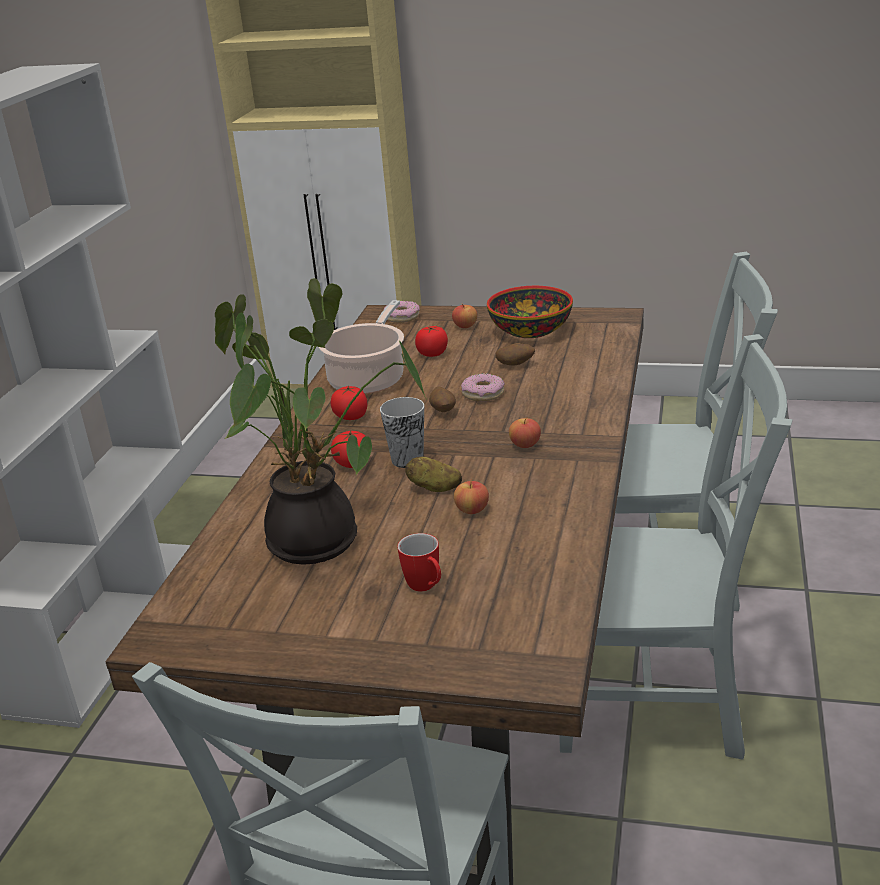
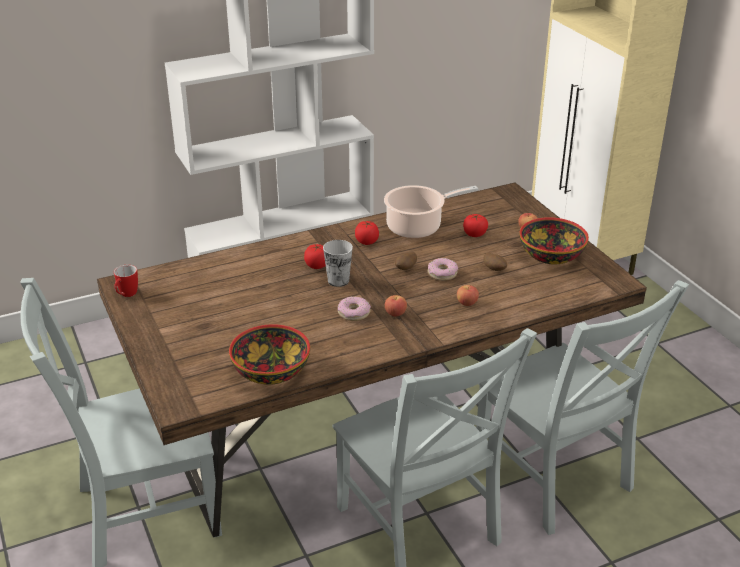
camera: 50 degrees right, 5 degrees up
potted plant [215,278,426,565] -> none
donut [384,301,420,323] -> donut moved to [338,297,371,321]
mug [397,533,441,592] -> mug moved to [114,265,138,297]
potato [405,457,462,492] -> none
apple [454,479,489,514] -> apple moved to [457,285,479,306]
none -> bowl [229,324,310,385]

